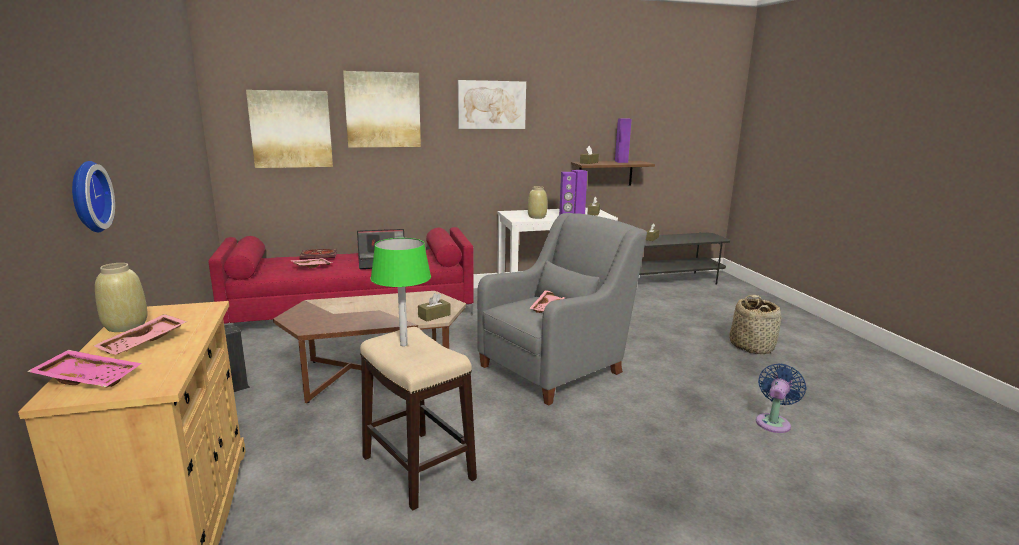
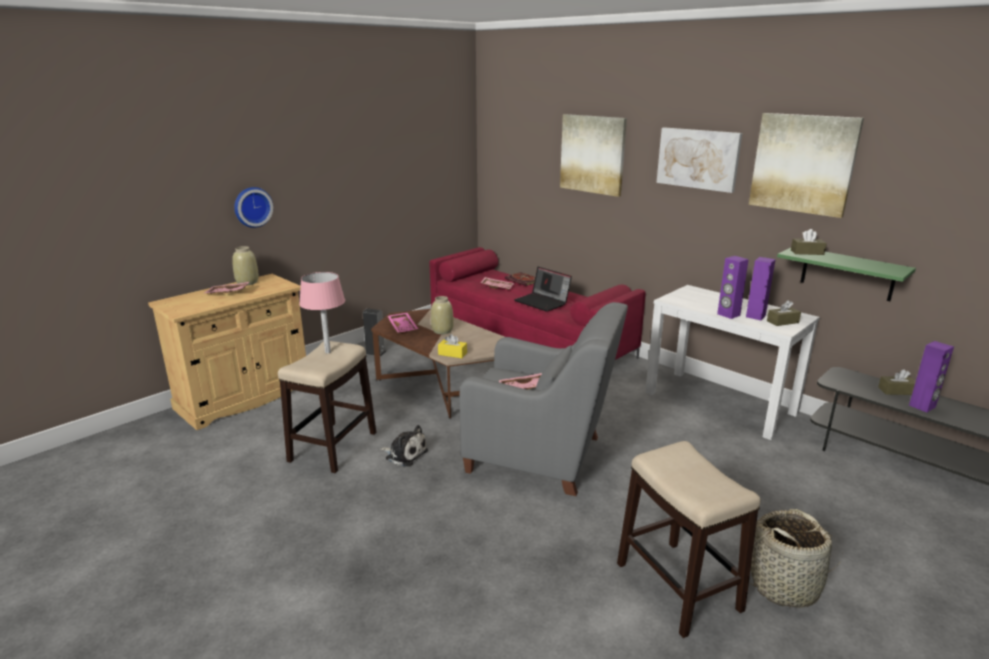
camera: 60 degrees right, 5 degrees up
pink tray [27,350,142,387] -> pink tray moved to [388,313,418,334]
picture [246,90,333,168] -> picture moved to [749,113,864,218]
green table lamp [370,238,431,346] -> pink table lamp [299,272,345,353]
brown tissue box [418,293,451,322] -> yellow tissue box [438,334,467,358]
beige vase [528,186,547,219] -> beige vase moved to [431,296,454,334]
brown shelf [571,161,655,185] -> green shelf [777,248,916,301]
purple speaker [615,118,632,163] -> purple speaker moved to [909,341,954,412]
blue fan [756,364,806,433] -> none
none -> plush toy [380,425,428,467]
none -> stool [617,441,761,638]

